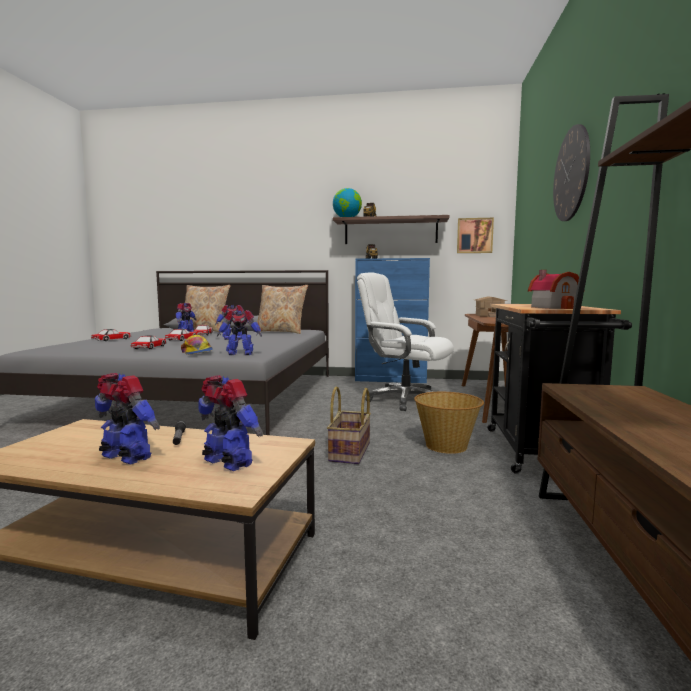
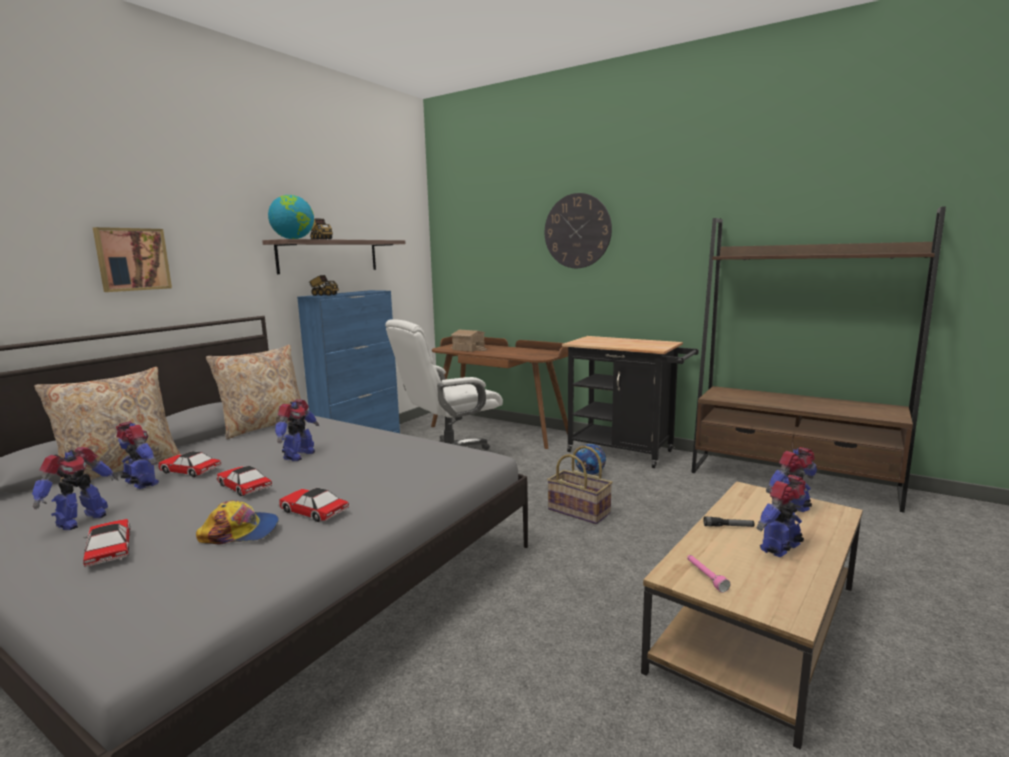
camera: 65 degrees left, 5 degrees up
cap [181,335,213,355] -> cap moved to [196,500,279,545]
toy robot [217,310,262,355] -> toy robot moved to [32,447,118,530]
basket [414,392,484,454] -> football [575,444,606,475]
picture [457,218,494,253] -> picture moved to [93,227,172,292]
toy house [528,270,579,309] -> none
none -> pink flashlight [687,555,730,593]

